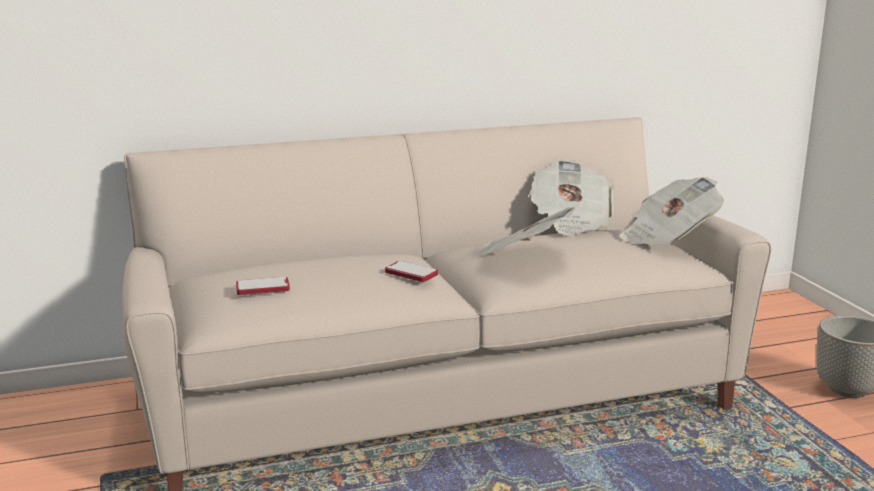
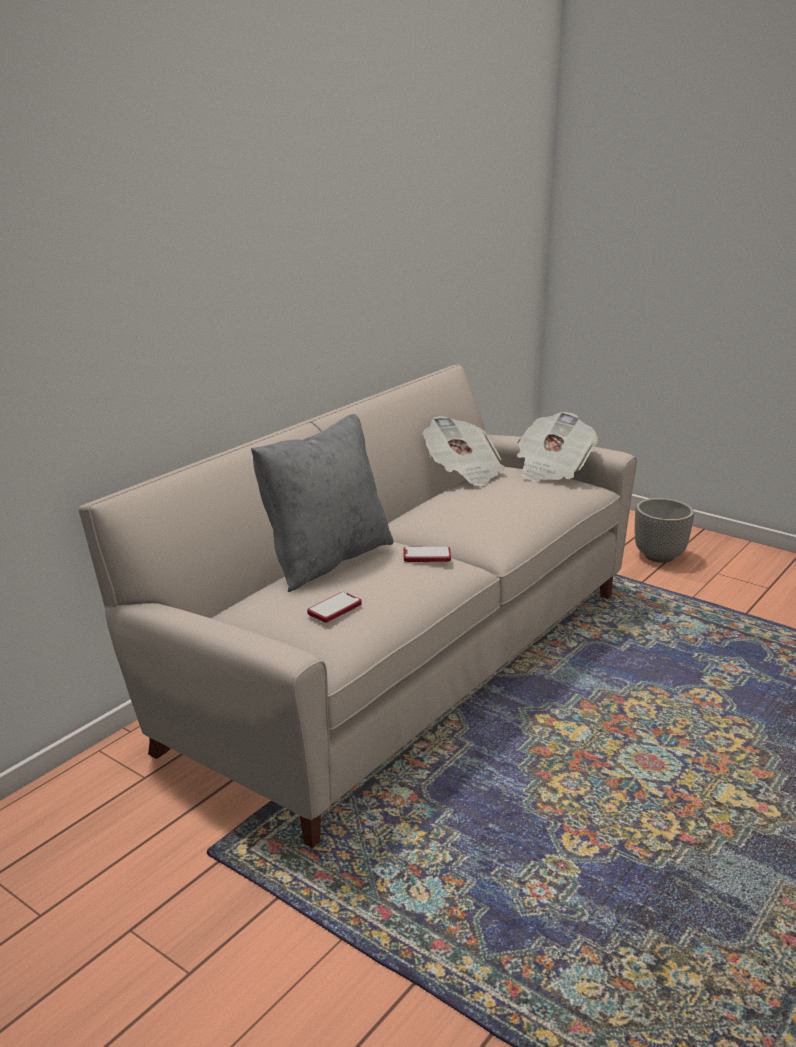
camera: 35 degrees left, 5 degrees up
newspaper [476,207,575,259] -> none
none -> grey pillow [251,414,394,592]

